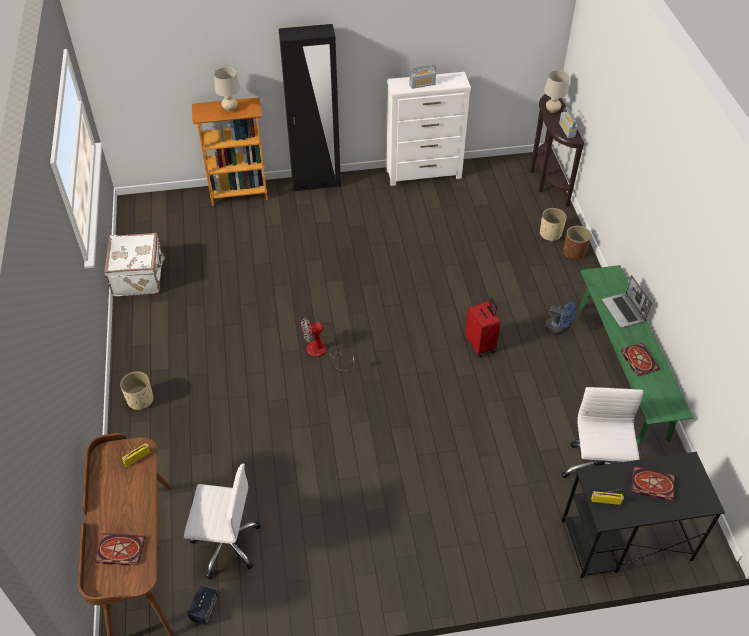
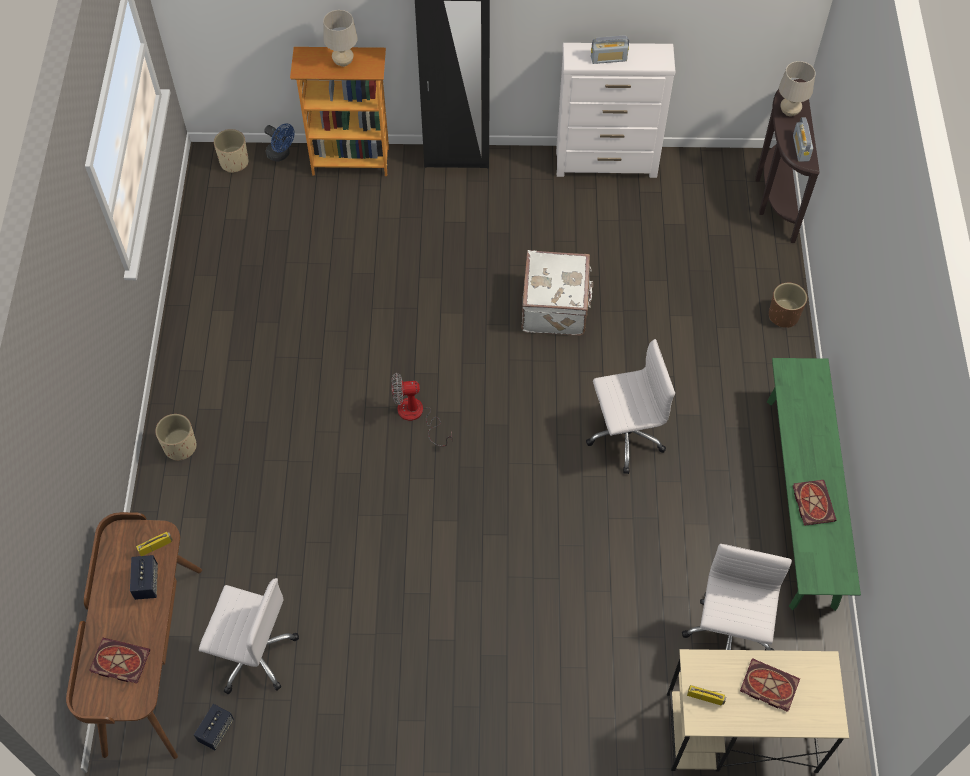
camera: 10 degrees right, 10 degrees up
white suitcase [104,233,165,297] -> white suitcase moved to [521,250,594,335]
red suitcase [465,298,500,357] -> white office chair [586,339,675,474]
beige planter [540,208,567,242] -> beige planter moved to [214,129,248,173]
blue fan [545,302,576,335] -> blue fan moved to [264,123,294,162]
black desk [561,452,725,579] -> beige desk [667,649,849,773]
laptop [602,275,652,328] -> none
none -> speaker [130,555,158,600]

